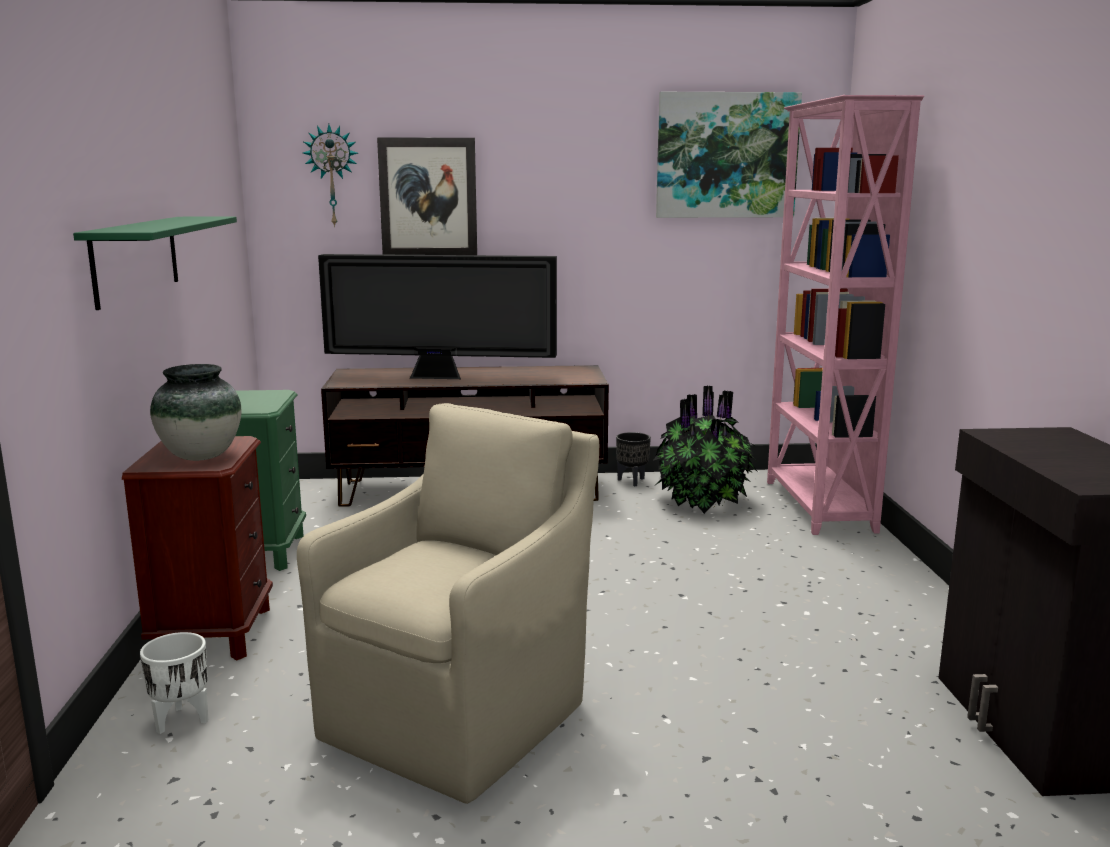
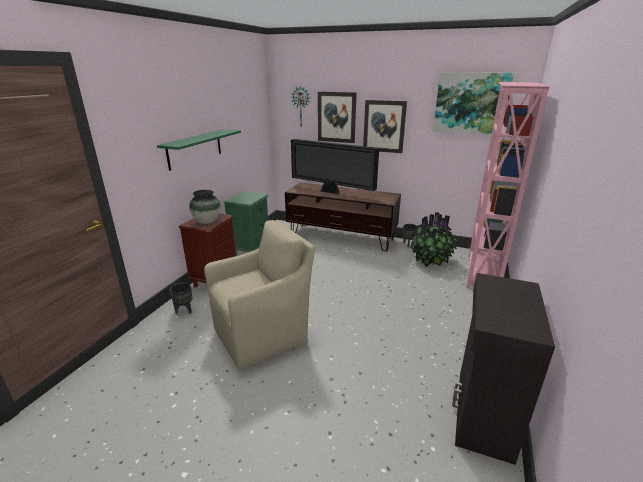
camera: 25 degrees right, 10 degrees up
white planter [140,632,208,734] -> black planter [170,283,192,314]
none -> picture [363,100,407,153]

